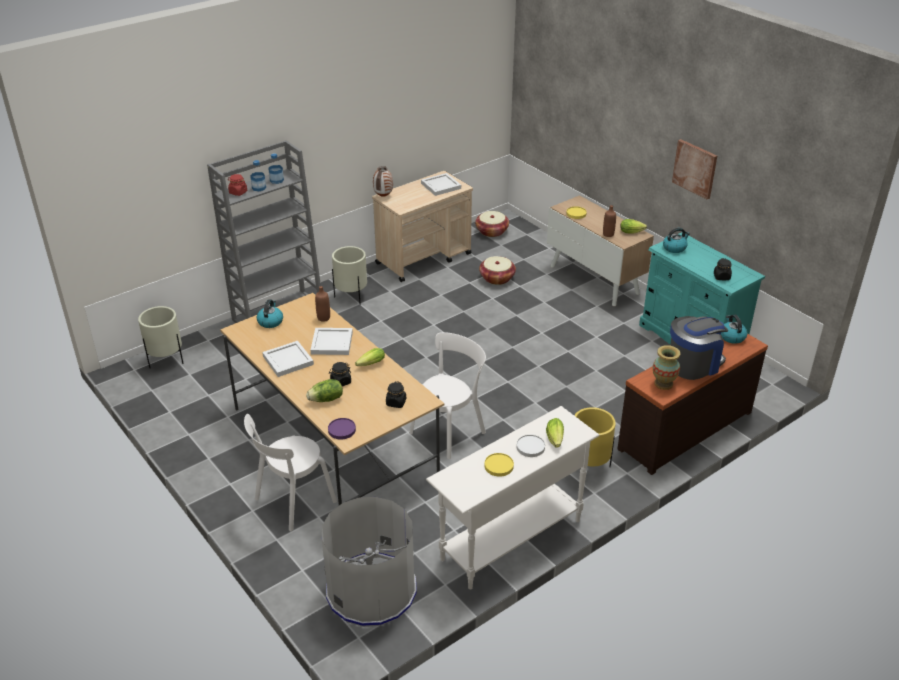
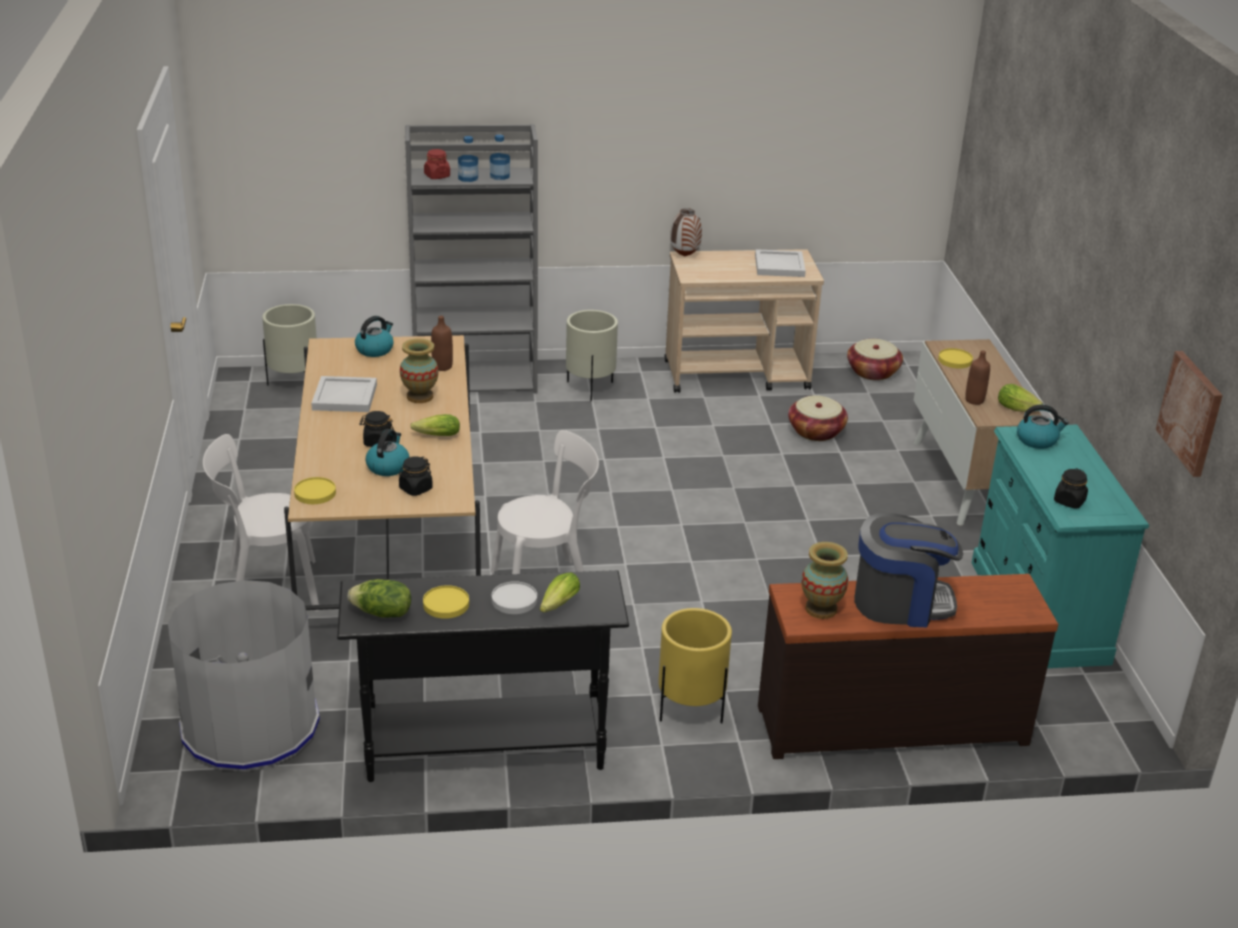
camera: 30 degrees right, 5 degrees down
lettuce [306,379,343,402] -> lettuce moved to [348,579,411,618]
white tray [311,328,353,355] -> vase [400,338,438,403]
purple plate [328,418,356,440] -> yellow plate [294,477,336,504]
white console table [426,406,599,589] -> black console table [337,570,629,782]
picture [672,139,717,199] -> picture moved to [1156,351,1223,477]
kettle [720,315,747,344] -> kettle moved to [366,429,410,476]

